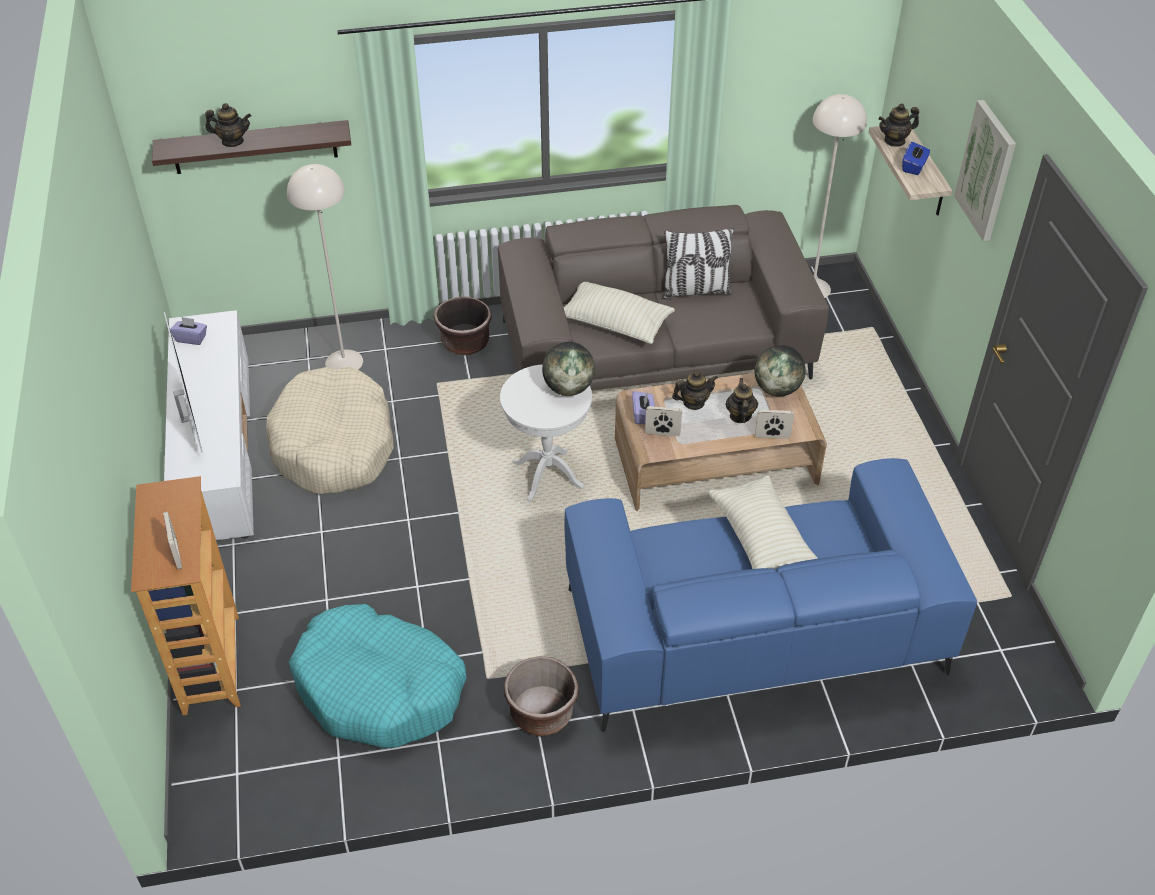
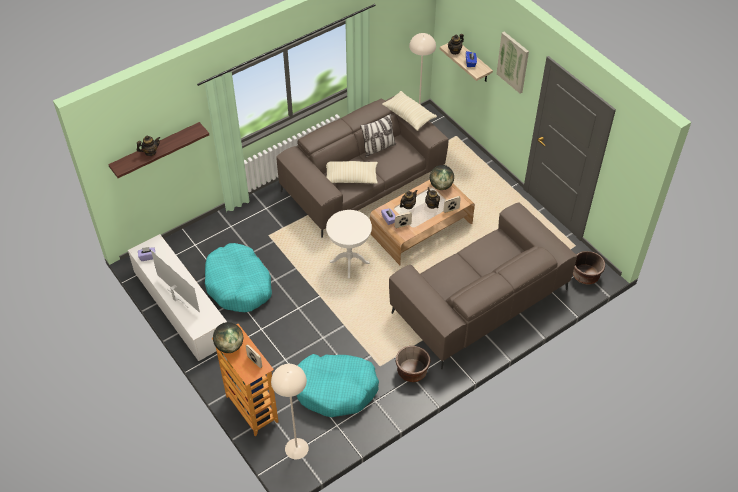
camera: 25 degrees left, 5 degrees up
beige dog bed [266,367,394,494] -> turquoise dog bed [205,243,272,312]
beige floor lamp [287,164,363,370] -> beige floor lamp moved to [271,364,309,459]
brown planter [434,297,492,355] -> brown planter moved to [573,251,605,284]
globe [542,342,595,396] -> globe moved to [213,322,243,353]
blue sofa [564,458,977,733] -> brown sofa [389,202,577,369]
beige pillow [708,476,818,570] -> beige pillow moved to [382,91,437,131]

